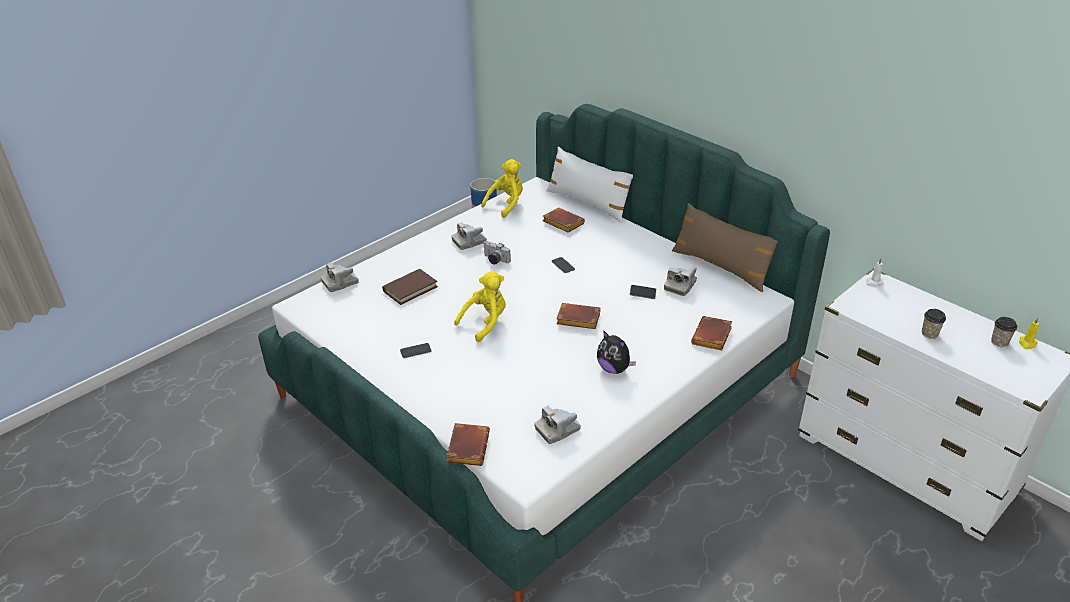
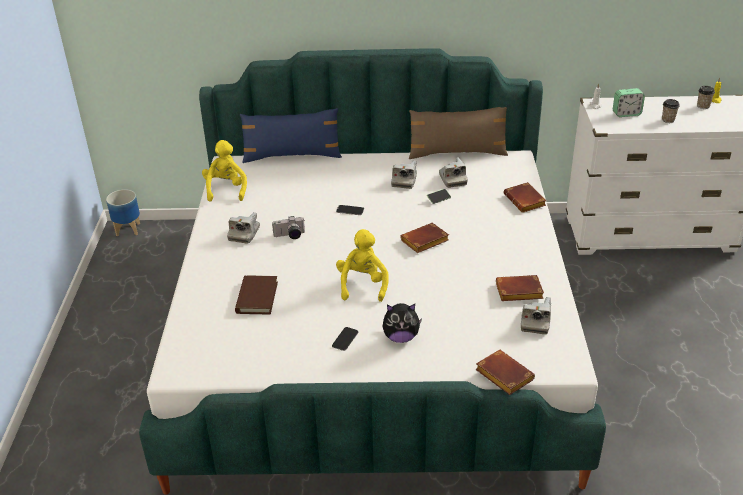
camera: 45 degrees left, 0 degrees up
camera [321,262,359,292] -> camera moved to [391,160,417,189]
brown book [543,208,585,233] -> brown book moved to [496,275,544,301]
white pillow [546,146,633,223] -> blue pillow [240,108,342,163]
plush toy [597,330,636,374] -> plush toy moved to [382,303,422,343]
none -> alarm clock [613,88,645,117]

